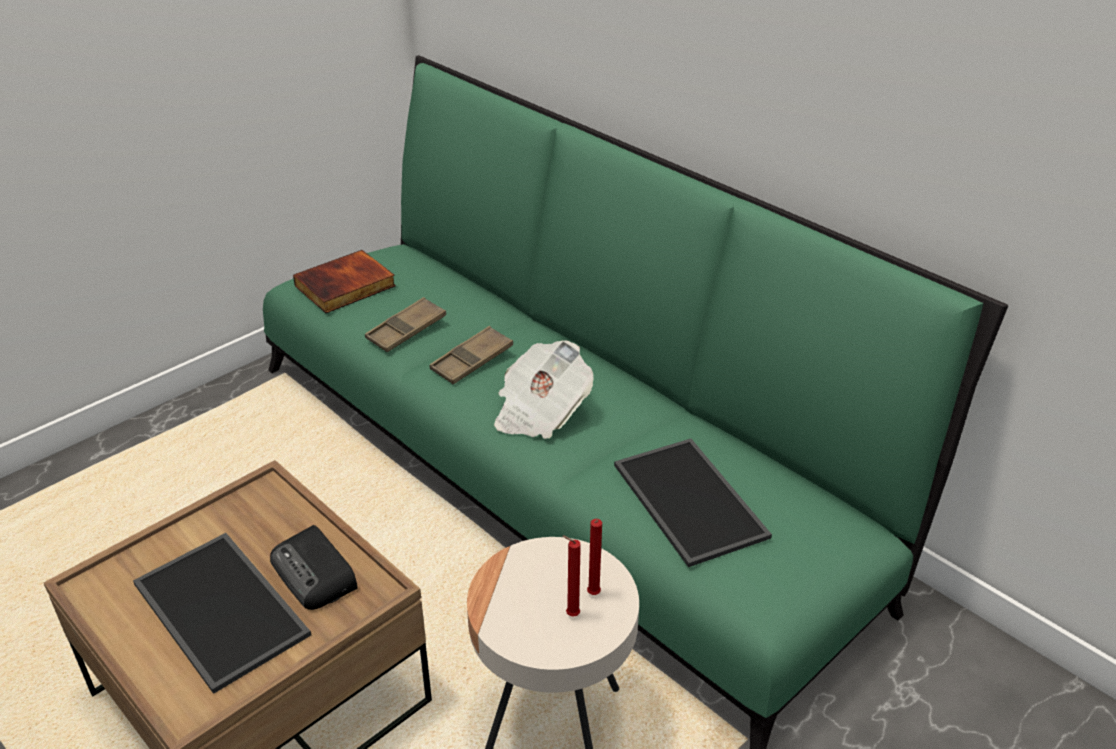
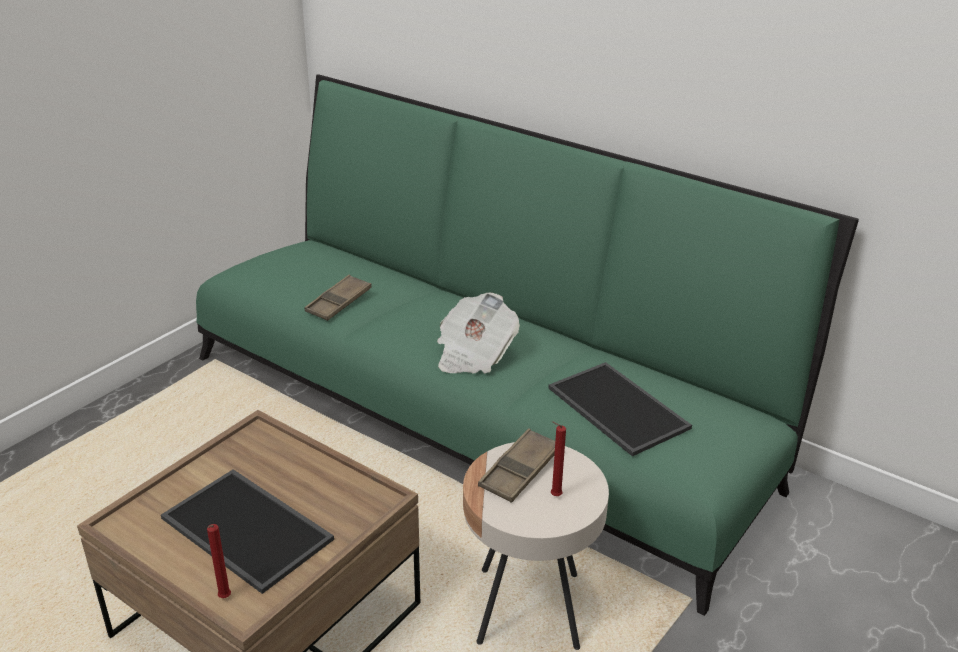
camera: 10 degrees left, 5 degrees down
radio [270,525,357,610] -> none
book [293,250,396,313] -> none
brown tray [429,326,513,384] -> brown tray moved to [478,428,555,503]
red candle [587,519,602,595] -> red candle moved to [207,524,231,598]

